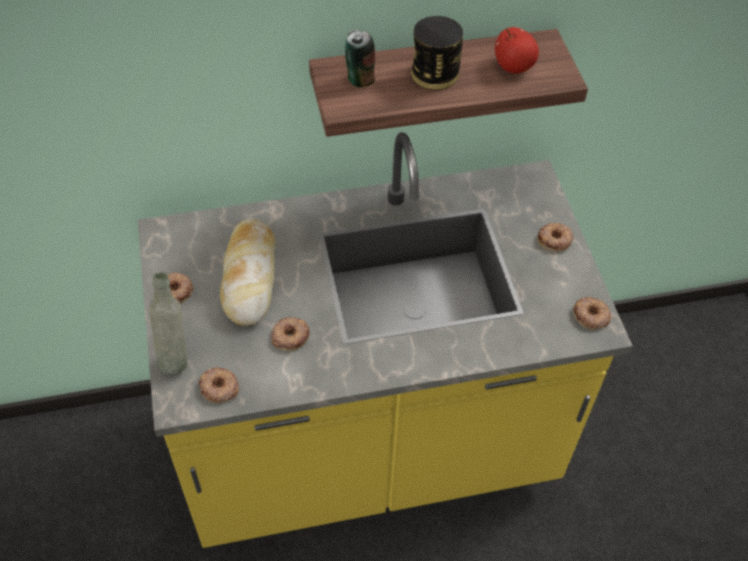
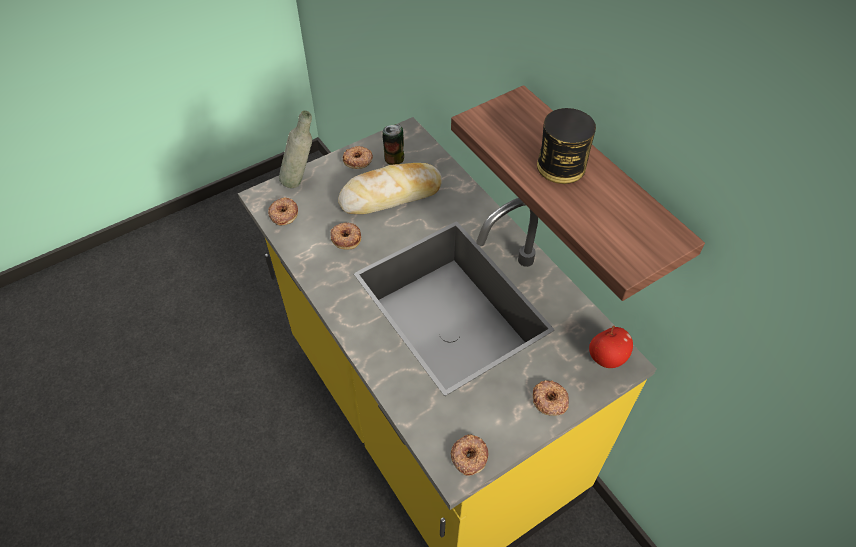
camera: 70 degrees right, 0 degrees up
can [345,29,375,87] -> can moved to [382,124,404,165]
apple [495,27,539,74] -> apple moved to [589,326,633,368]

